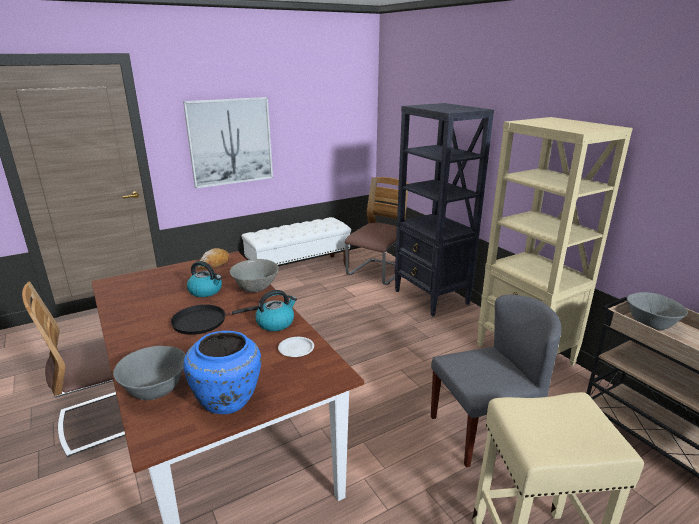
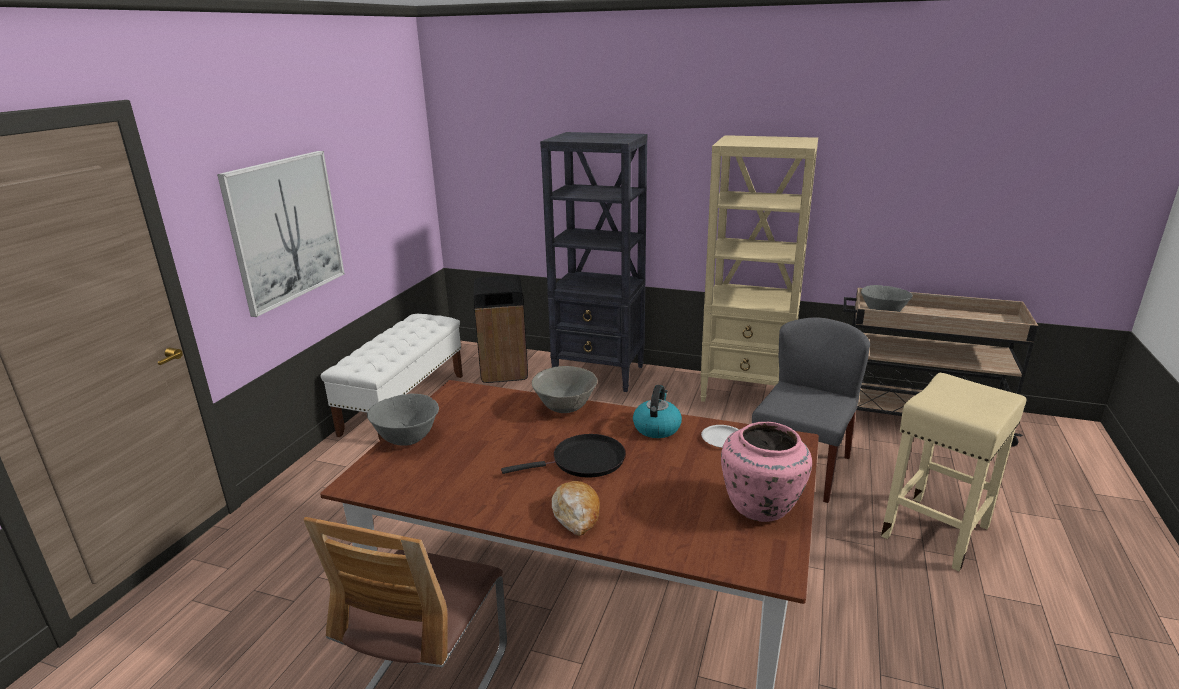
camera: 40 degrees left, 0 degrees up
grey bowl [113,346,186,400] -> grey bowl moved to [367,393,439,446]
black frying pan [171,304,259,335] -> black frying pan turned 135 degrees counterclockwise [501,434,626,478]
blue vase [184,331,261,414] -> pink vase [721,422,812,522]
kettle [187,261,222,297] -> none
bread [198,248,229,269] -> bread moved to [552,481,600,536]
chair [345,177,409,285] -> black trash can [474,275,528,383]

